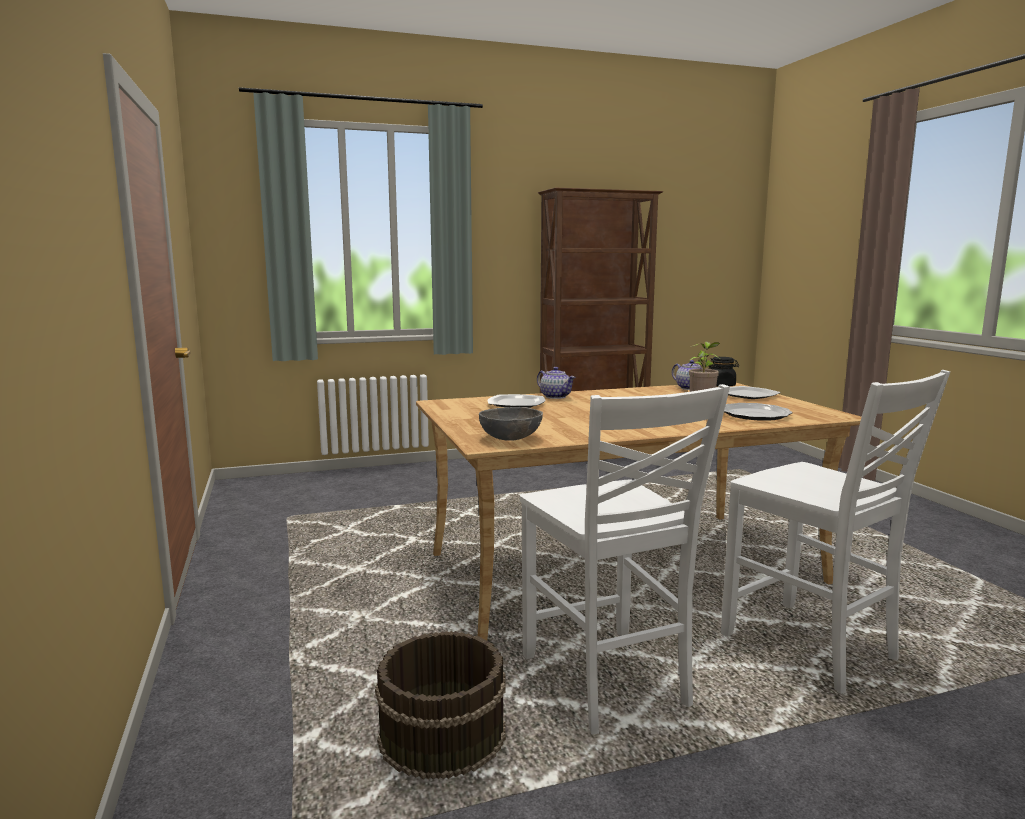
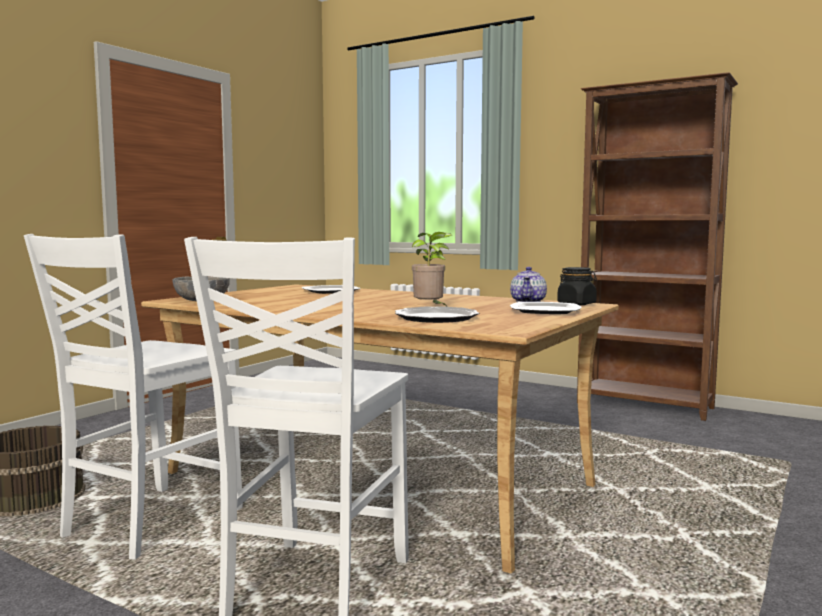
camera: 50 degrees right, 5 degrees down
teapot [537,367,576,399] -> none

